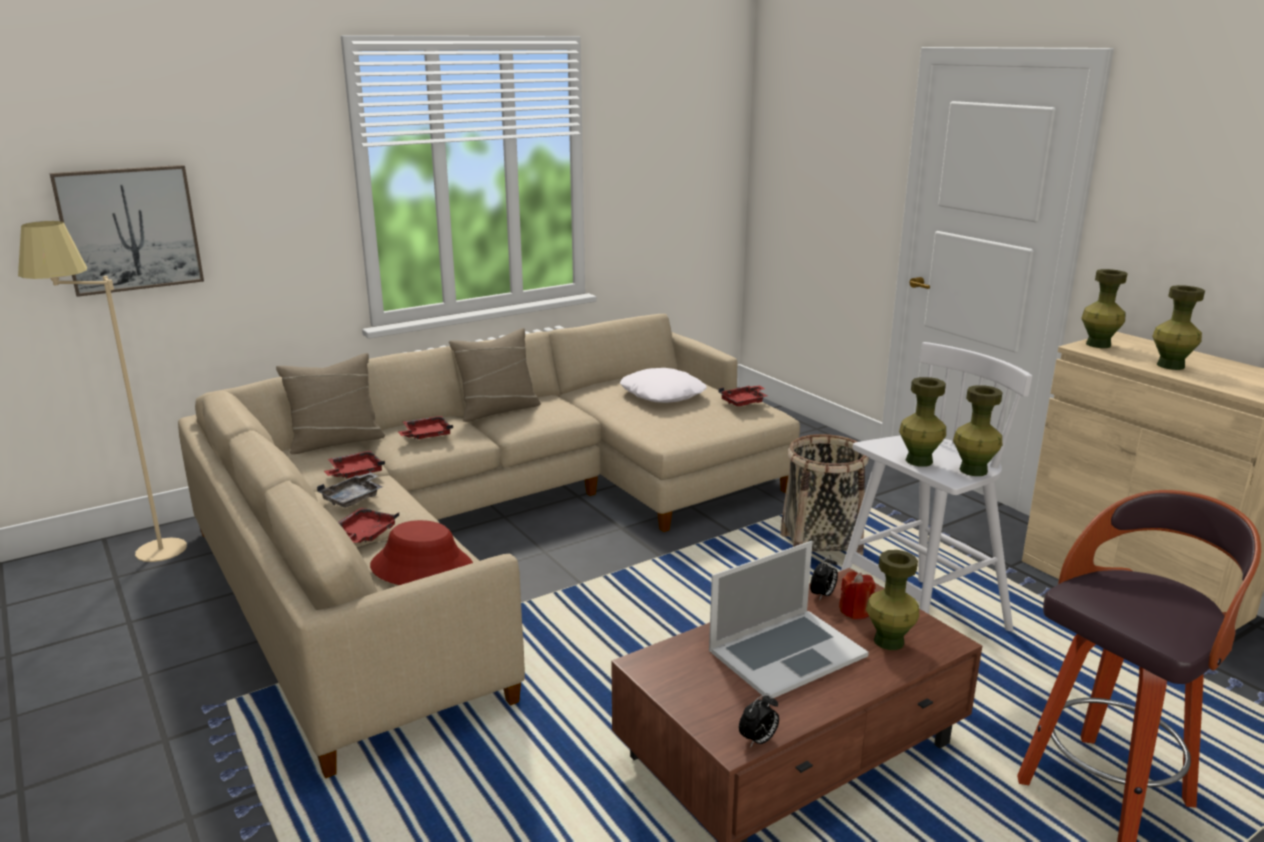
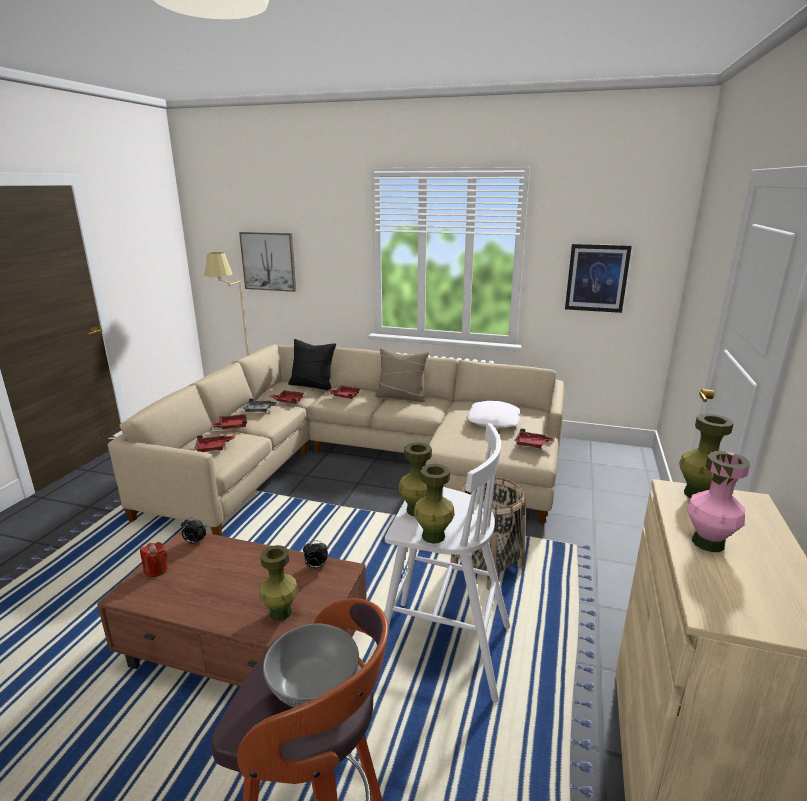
camera: 50 degrees right, 0 degrees up
beige pillow [276,353,385,454] -> black pillow [288,339,336,391]
red hat [370,520,473,585] -> red tray [194,435,235,452]
laptop [709,541,869,698] -> none
alarm clock [739,693,779,748] -> alarm clock moved to [181,517,206,544]
red candle [839,571,876,619] -> red candle moved to [140,542,168,577]
green vase [1152,285,1205,370] -> pink vase [687,451,750,552]
none -> grey bowl [263,624,359,708]
none -> picture [565,244,632,313]

